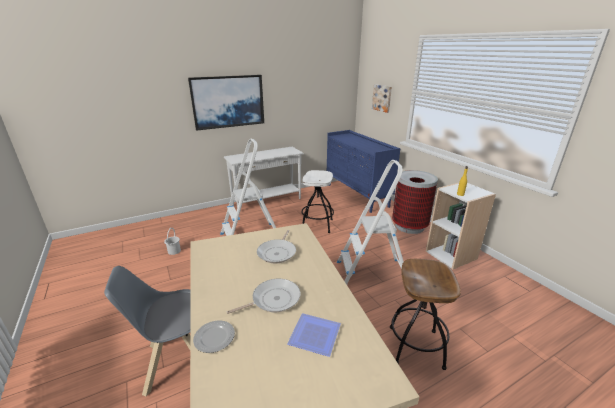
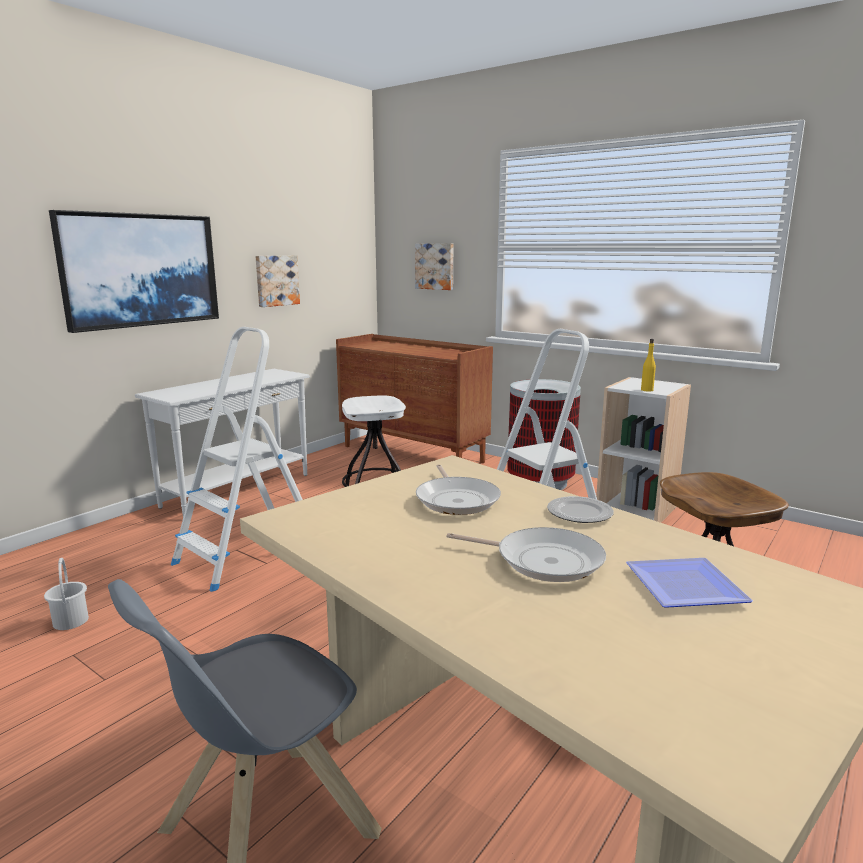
camera: 25 degrees left, 10 degrees down
plate [193,320,235,353] -> plate moved to [547,496,614,523]
frying pan [227,279,300,314] -> frying pan turned 75 degrees clockwise [446,527,606,582]
blue cabinet [327,130,401,213] -> brown cabinet [336,334,493,463]
none -> picture [255,255,300,307]

